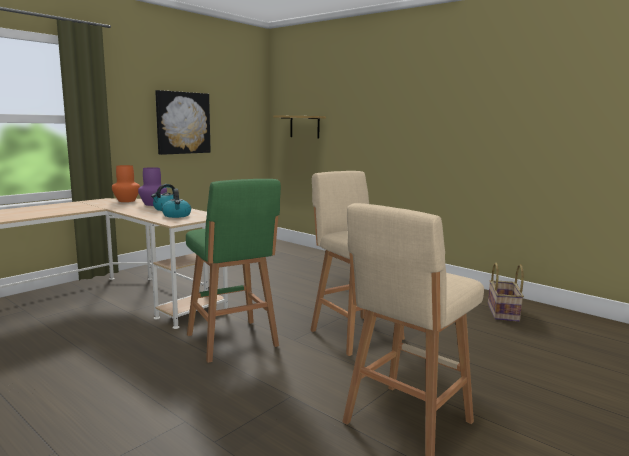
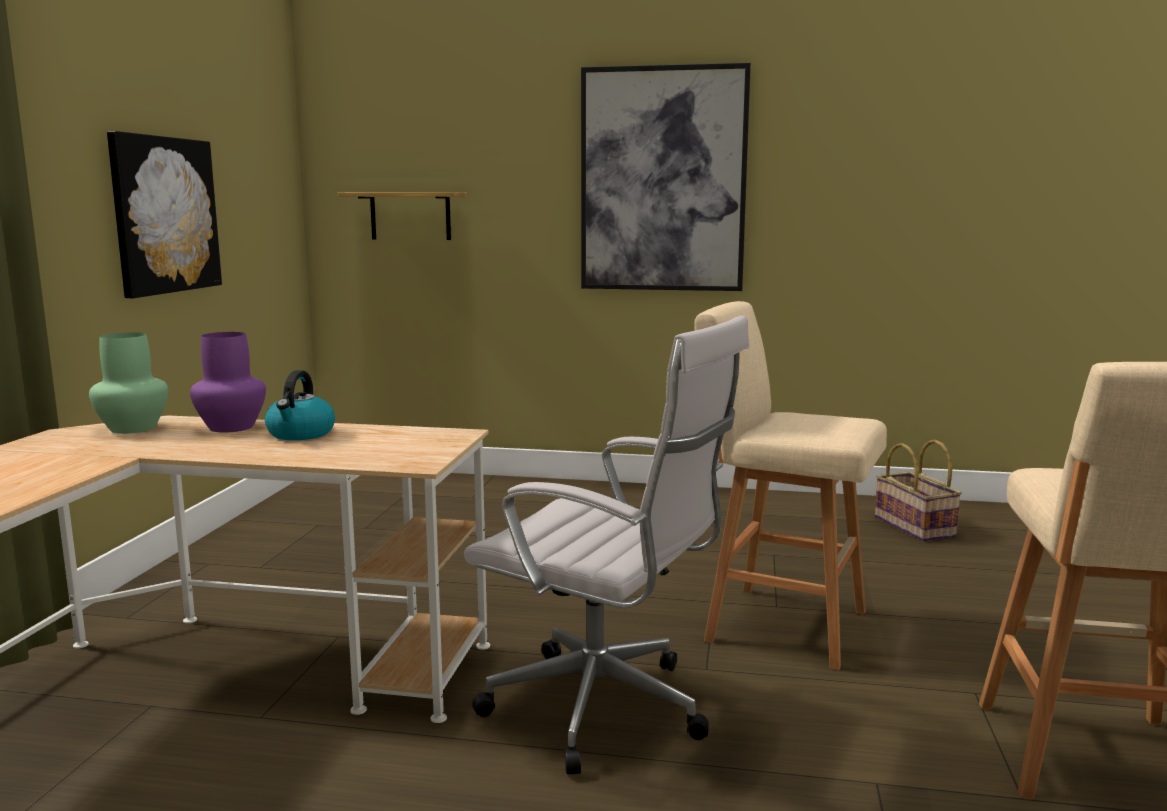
camera: 30 degrees left, 0 degrees up
orange vase [112,165,140,202] -> green vase [89,332,168,434]
kettle [162,189,191,218] -> none
green stool [186,179,281,363] -> white office chair [464,316,749,775]
none -> picture [581,63,751,291]

